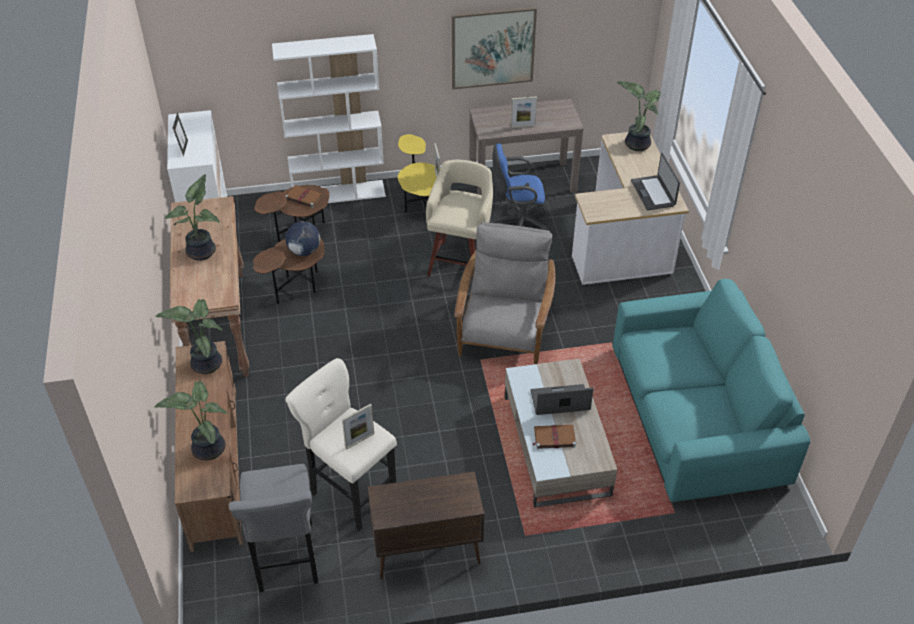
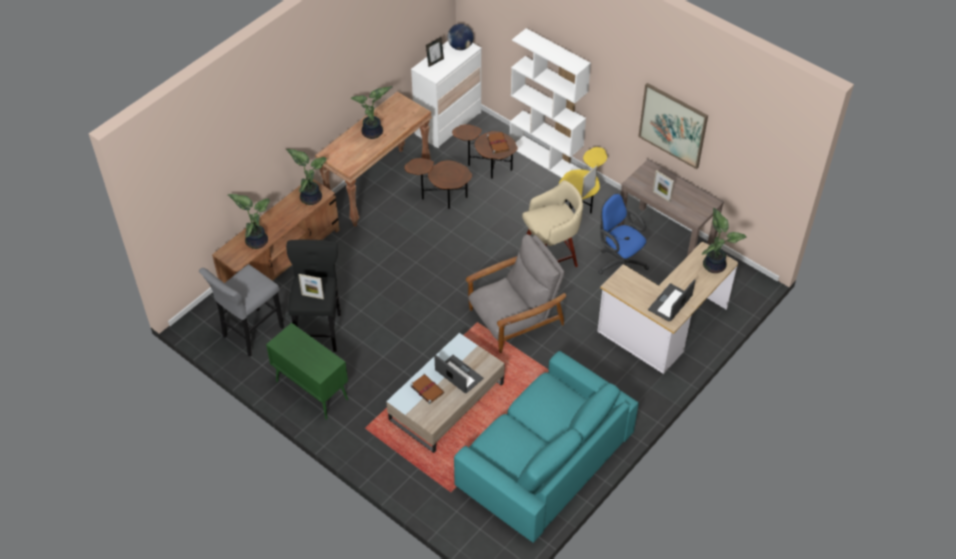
camera: 50 degrees right, 5 degrees up
globe [285,221,320,256] -> globe moved to [447,24,474,50]
beige stool [285,358,397,531] -> black stool [286,240,341,352]
brown cabinet [368,472,484,579] -> green cabinet [266,323,348,420]

